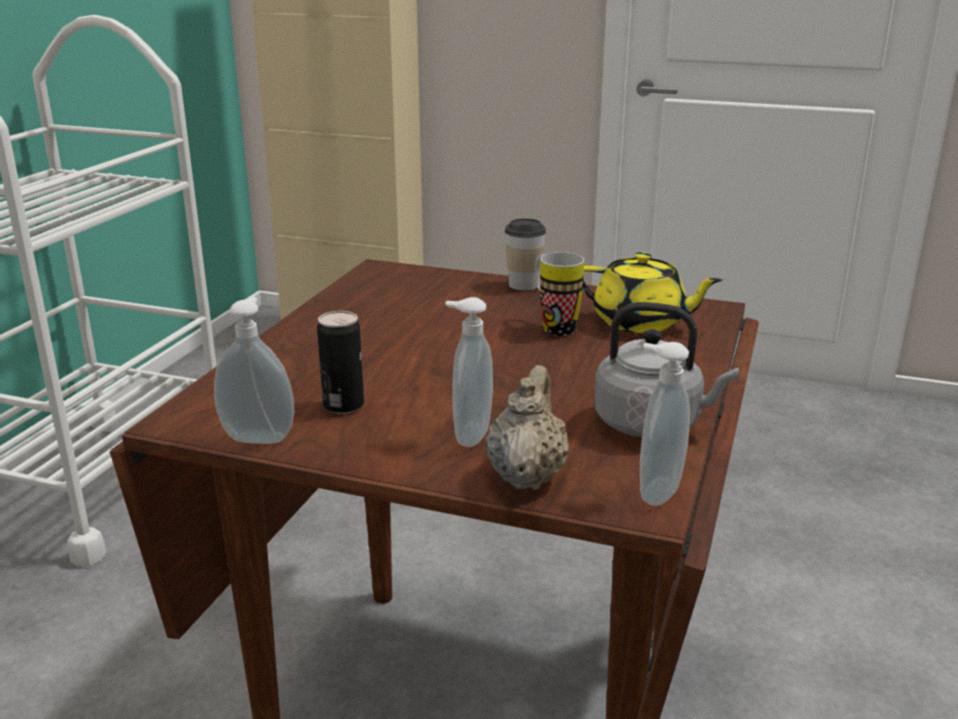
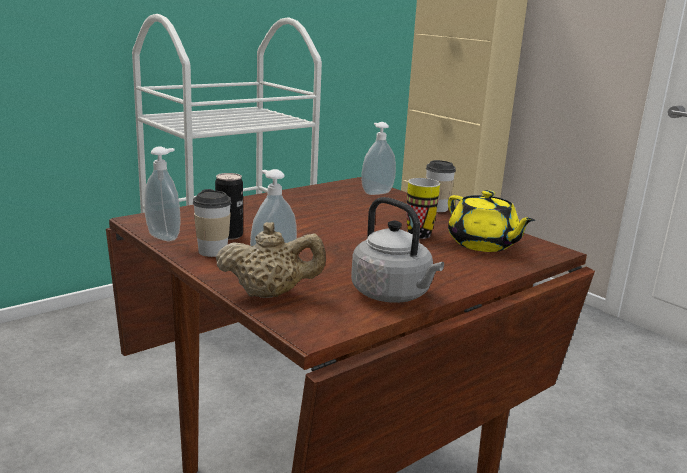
camera: 30 degrees right, 5 degrees down
beige teapot [485,365,570,490] -> beige teapot turned 45 degrees clockwise [216,222,326,298]
soap dispenser [640,342,690,506] -> soap dispenser moved to [361,122,396,195]
none -> cup [193,189,231,257]

